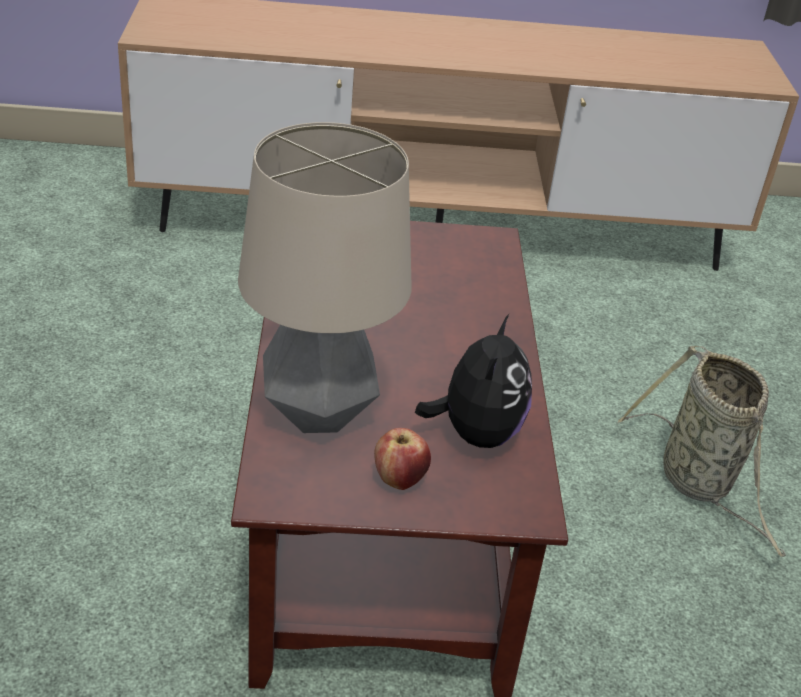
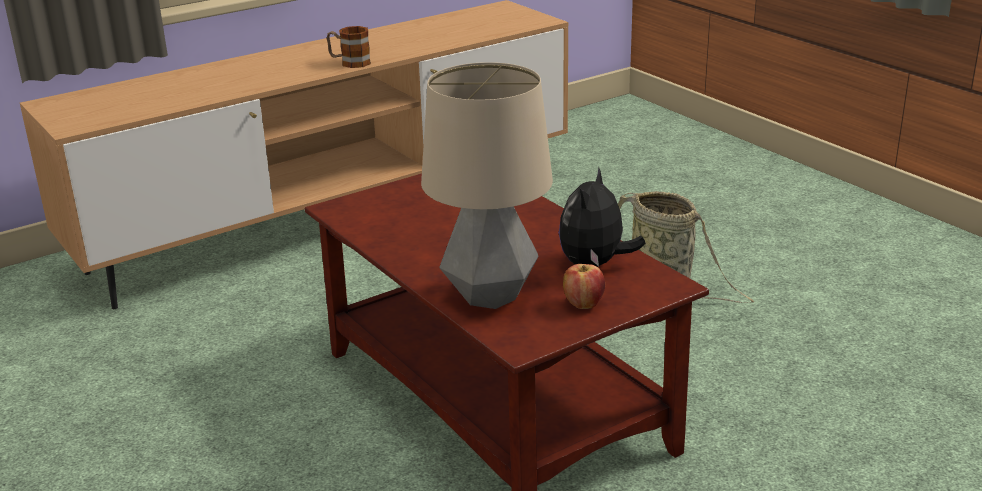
camera: 30 degrees left, 10 degrees down
plush toy [415,314,532,448] -> plush toy turned 135 degrees counterclockwise [559,166,645,267]
none -> mug [327,26,371,68]

